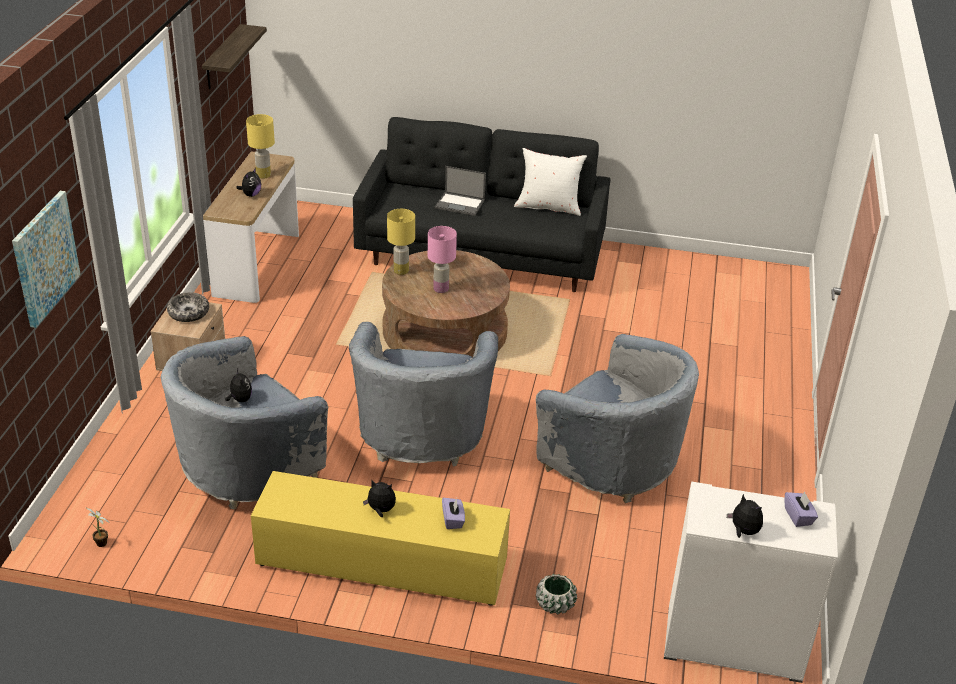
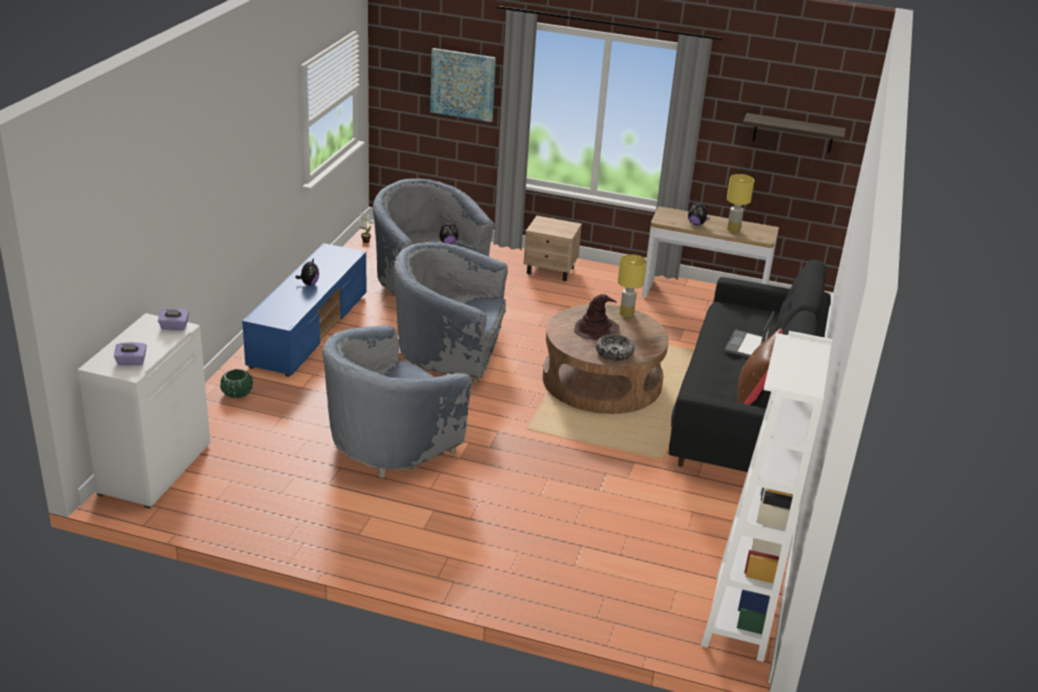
camera: 95 degrees right, 5 degrees down
bowl [167,292,209,322] -> bowl moved to [596,334,635,361]
yellow tv stand [251,471,510,605] -> blue tv stand [242,243,366,377]
pink table lamp [428,226,457,293] -> brown hat [574,294,620,340]
purple tissue box [442,498,465,529] -> purple tissue box moved to [158,308,189,330]
white pillow [514,148,587,216] -> brown pillow [737,328,782,405]
plush toy [727,494,763,538] -> none
none -> white bookcase [701,331,832,662]

